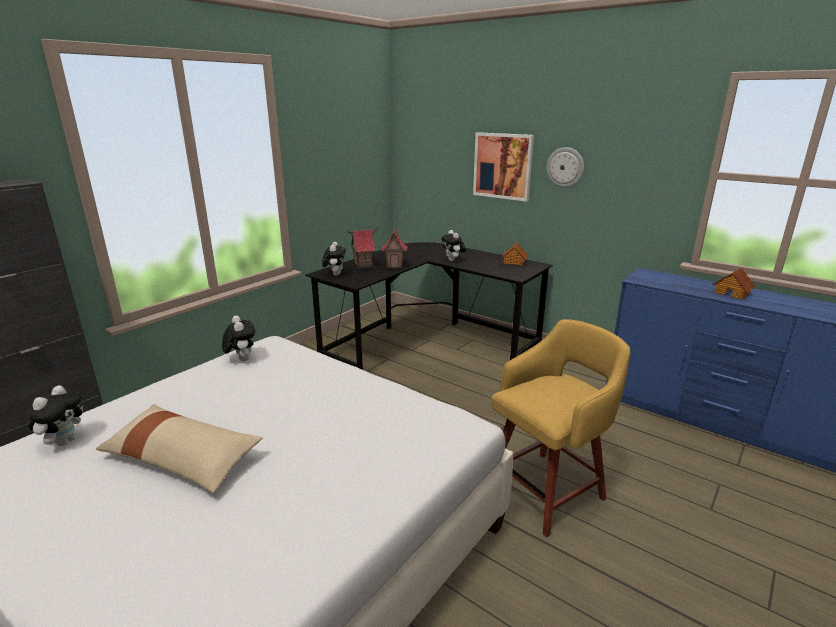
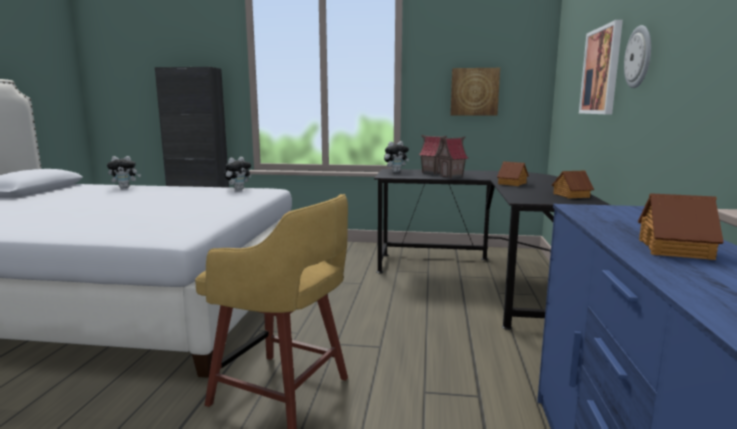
camera: 60 degrees right, 10 degrees down
beige pillow [96,404,263,493] -> none
plush toy [441,230,466,262] -> toy house [497,161,529,186]
none -> picture [451,68,500,116]

